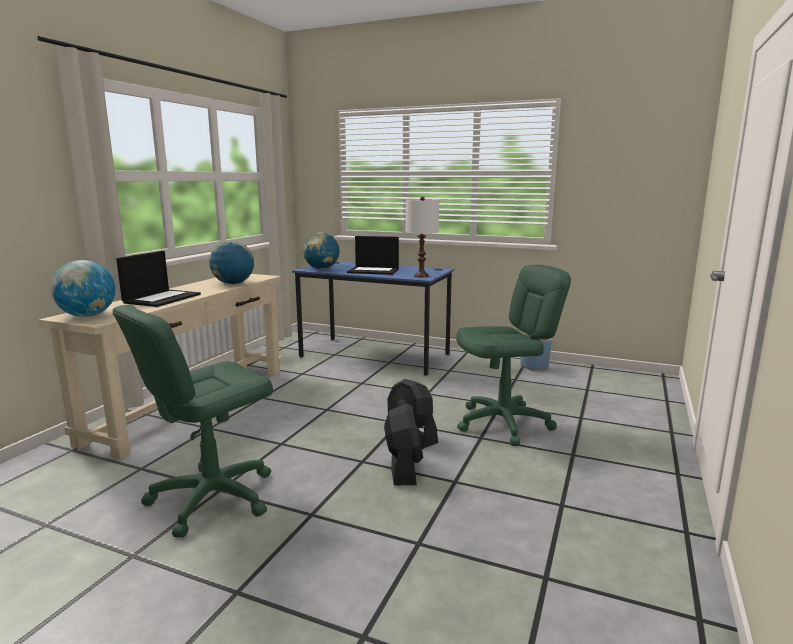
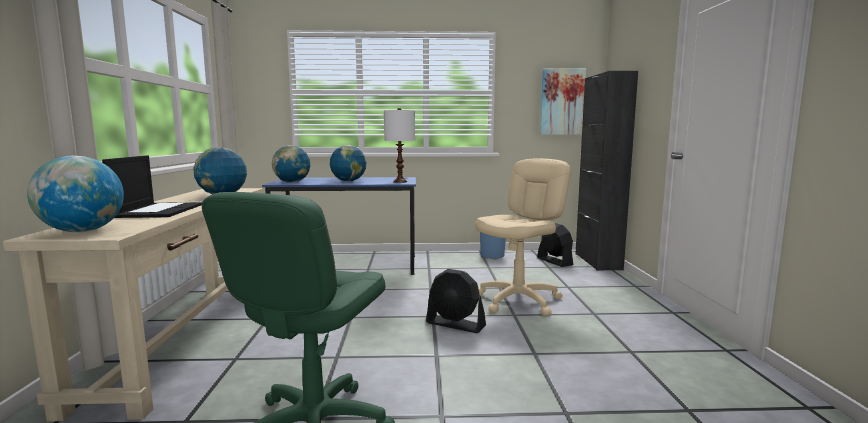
camera: 25 degrees left, 5 degrees down
laptop [347,236,399,275] -> globe [330,145,366,181]
black fan [384,403,423,486] -> black fan moved to [537,223,573,267]
green office chair [456,265,571,446] -> beige office chair [476,159,571,316]
none -> picture [540,68,586,135]
none -> black cabinet [575,71,638,270]

